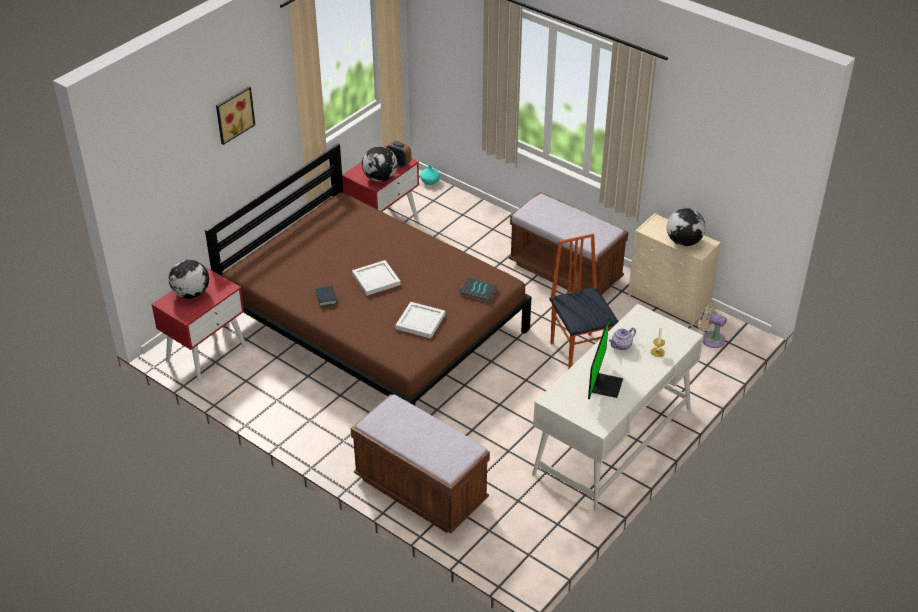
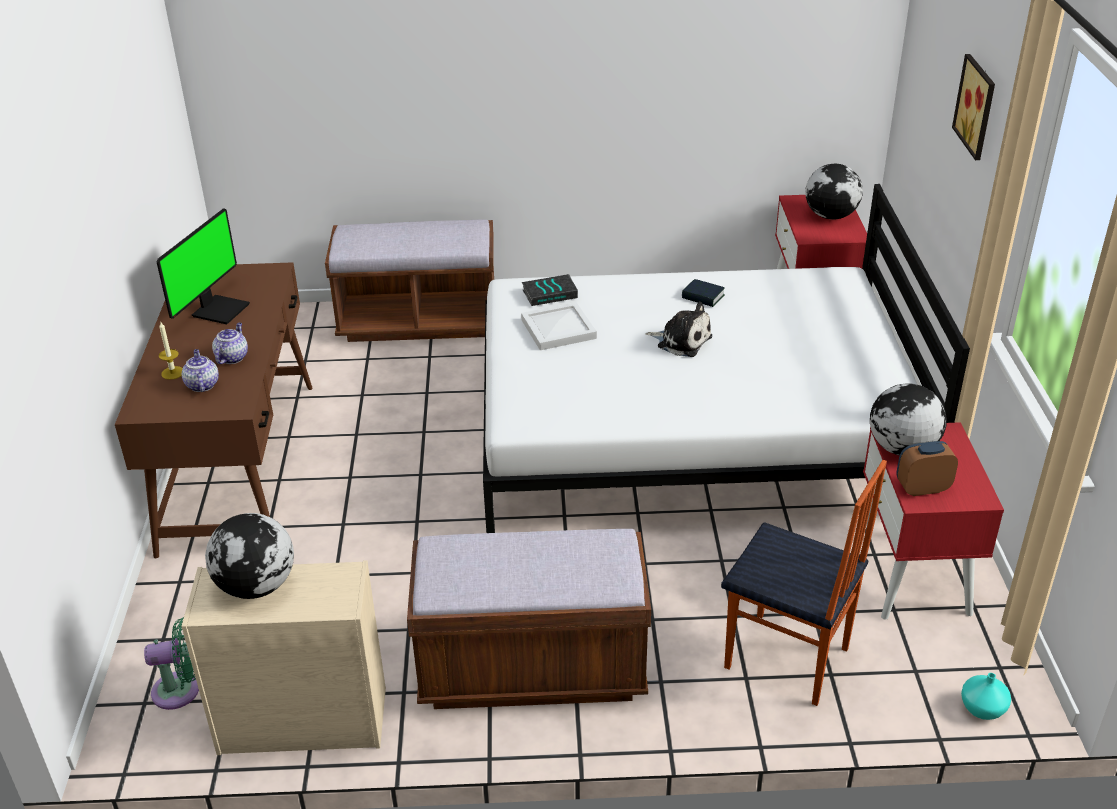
camera: 140 degrees right, 5 degrees down
brown bed [205,143,532,406] -> white bed [483,184,970,533]
white tray [352,260,401,296] -> plush toy [646,302,712,357]
book [459,277,497,302] -> book moved to [522,274,578,306]
white desk [532,304,704,512] -> brown desk [115,262,313,558]
chair [550,233,619,369] -> chair moved to [721,460,887,706]
monitor [588,318,623,399] -> monitor turned 135 degrees counterclockwise [157,208,250,324]
beige fan [698,301,727,348] -> green fan [144,617,199,710]
none -> teapot [182,349,219,392]

